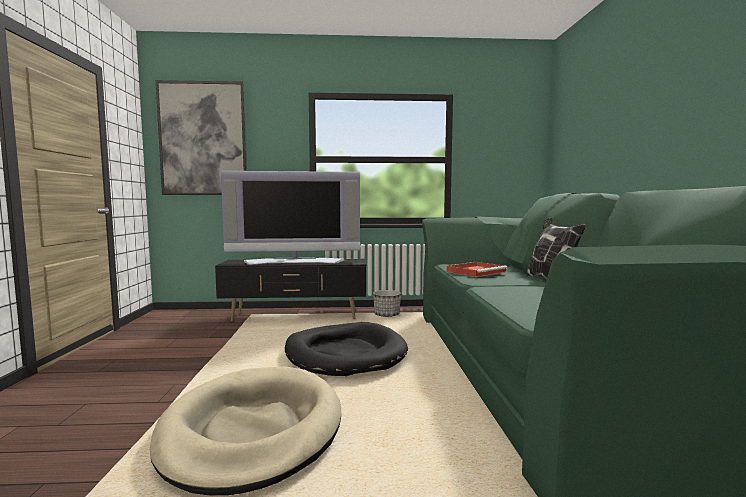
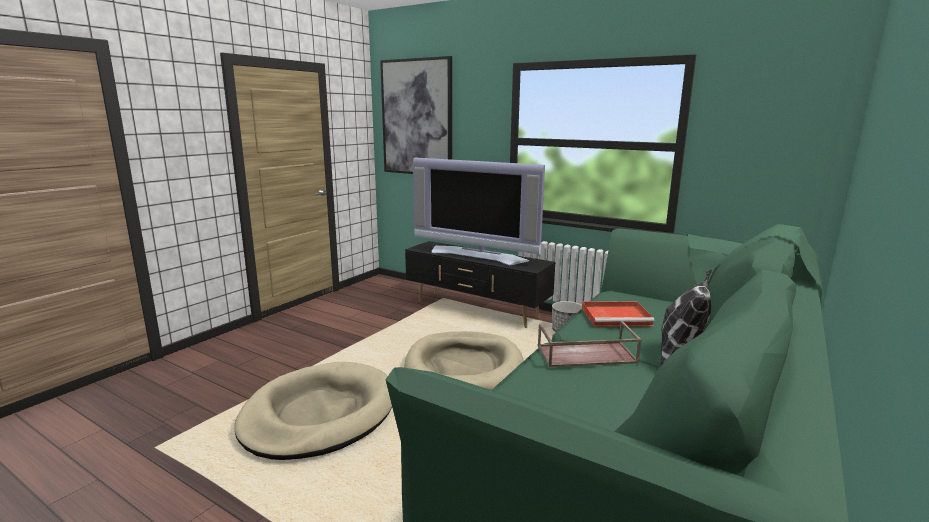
camera: 35 degrees right, 10 degrees up
black dog bed [285,322,408,376] -> beige dog bed [405,331,524,390]
none -> brown tray [537,321,642,367]

